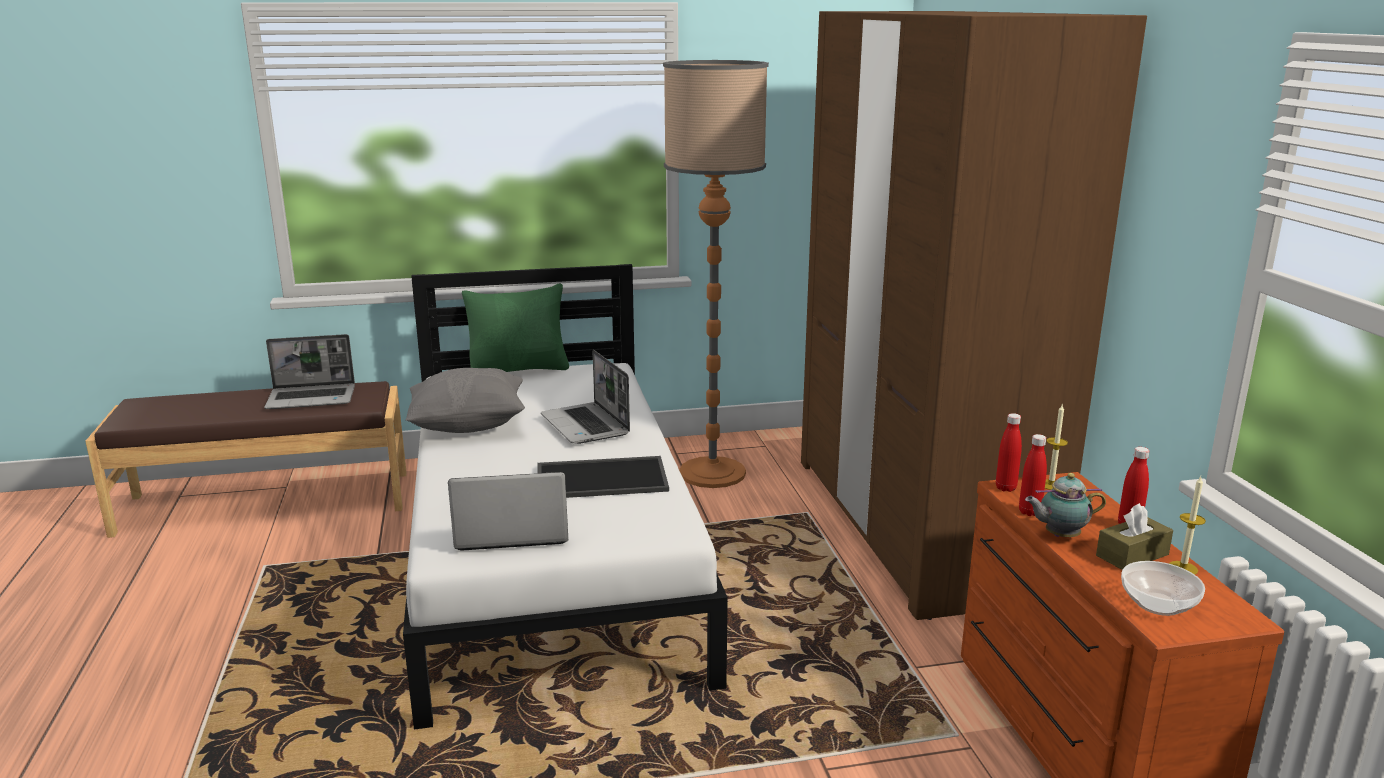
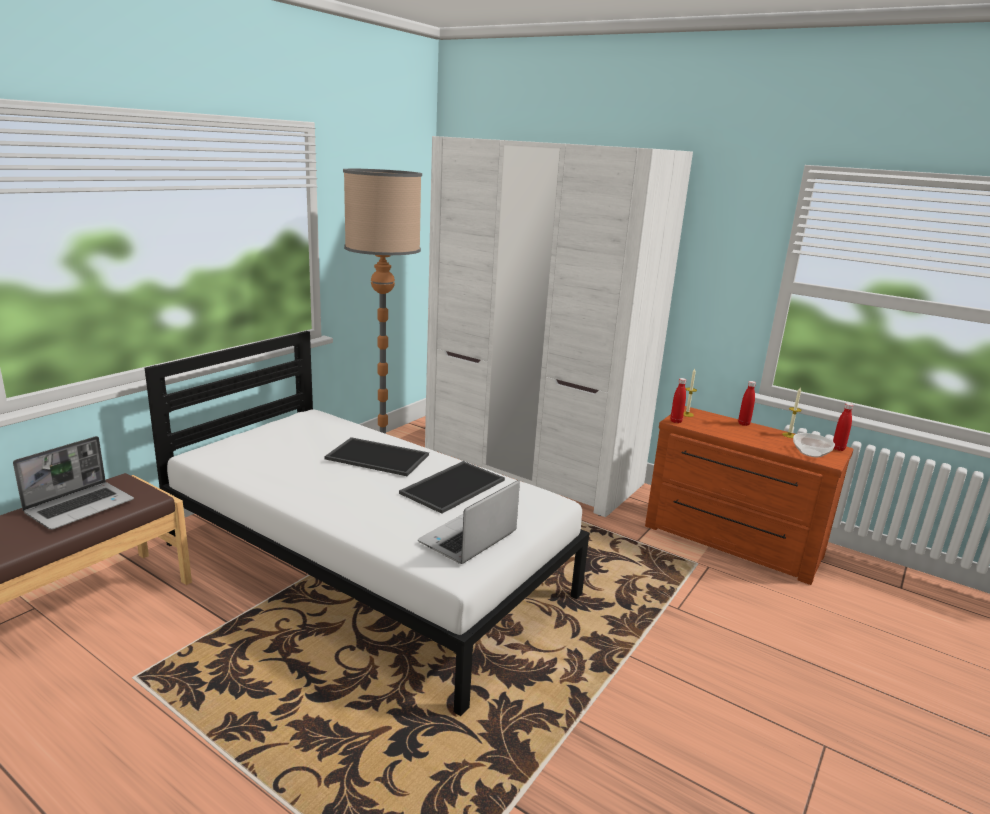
camera: 45 degrees left, 0 degrees up
grey pillow [406,368,525,433] -> none
green pillow [462,283,569,372] -> none
laptop [541,350,630,444] -> tray [325,437,429,476]
brown wardrobe [801,11,1147,620] -> white wardrobe [425,136,693,517]
red bottle [1019,434,1047,516] -> red bottle moved to [833,403,853,451]
teapot [1025,473,1106,537] -> none
brown tissue box [1096,503,1173,570] -> none

